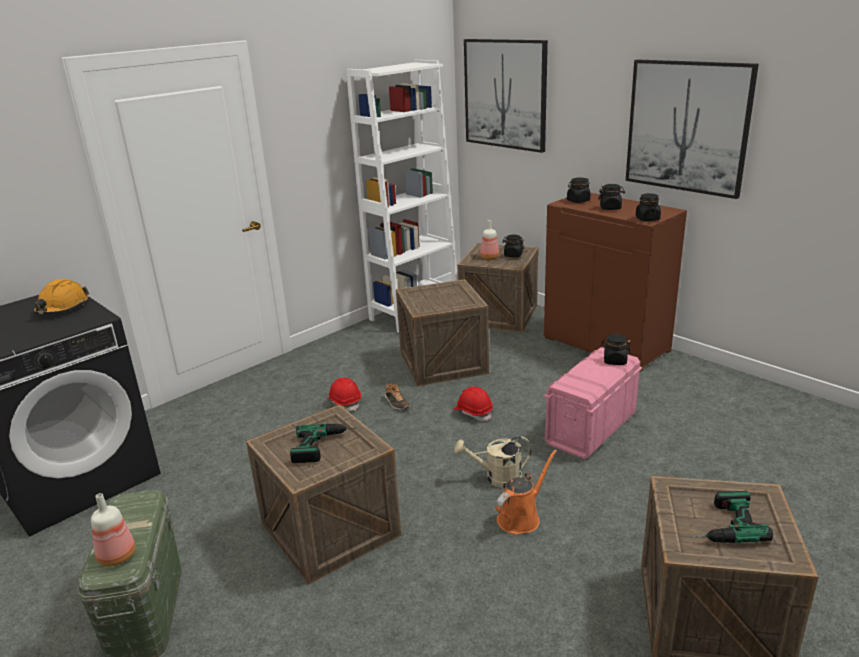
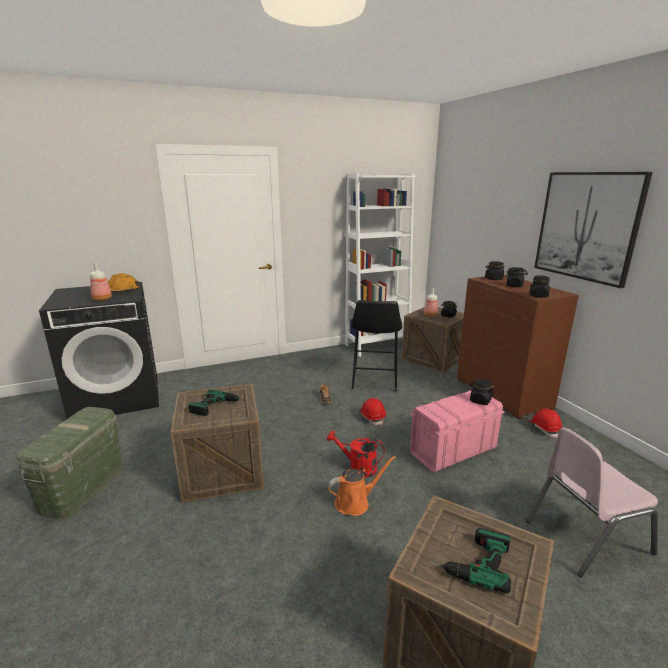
camera: 20 degrees right, 5 degrees down
bottle [91,493,136,566] -> bottle moved to [90,262,112,301]
red hard hat [328,377,361,411] -> red hard hat moved to [529,409,562,438]
crate [396,279,489,386] -> black stool [351,300,402,391]
beige watering can [454,436,532,488] -> red watering can [327,431,385,477]
picture [464,39,548,153] -> none
none -> pink chair [526,427,658,577]

